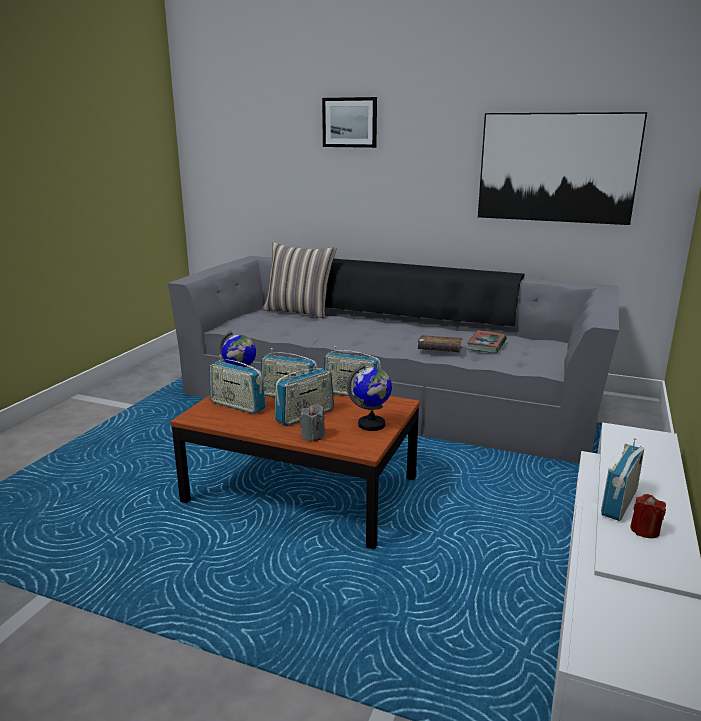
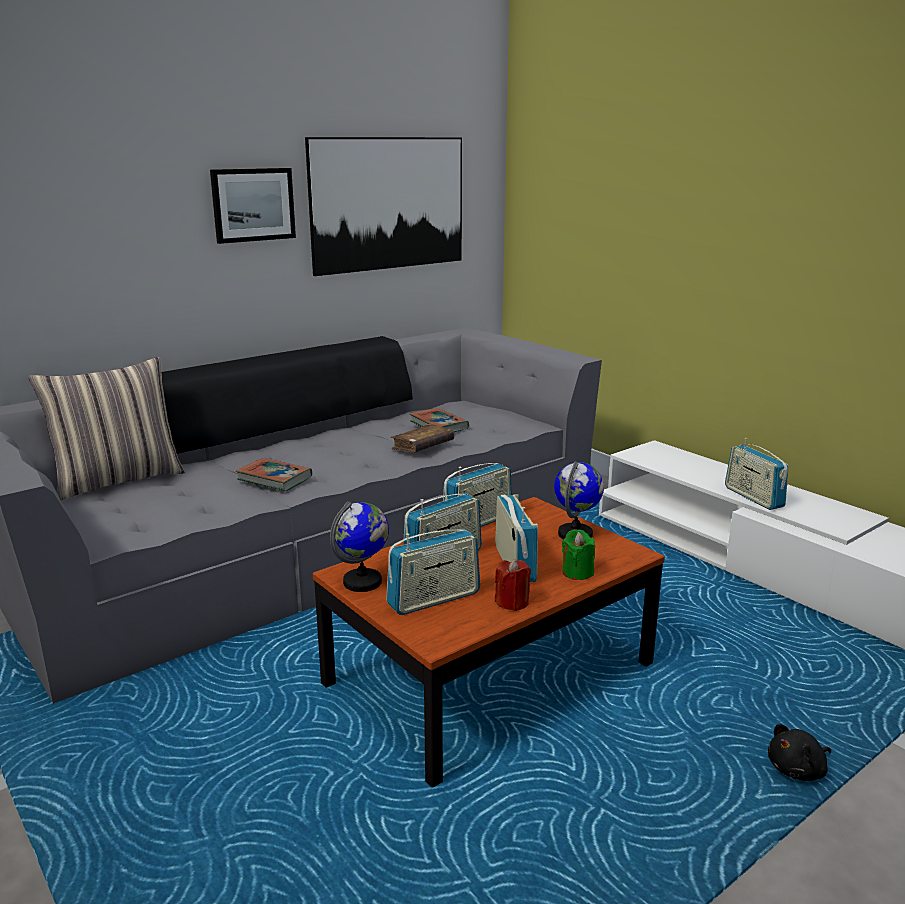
camera: 60 degrees left, 0 degrees up
grey candle [299,404,325,442] -> green candle [562,529,595,580]
picture [322,97,377,148] -> picture moved to [210,168,296,244]
red candle [630,494,666,538] -> red candle moved to [495,559,531,611]
none -> book [236,458,312,491]
none -> black plush toy [768,724,831,781]

